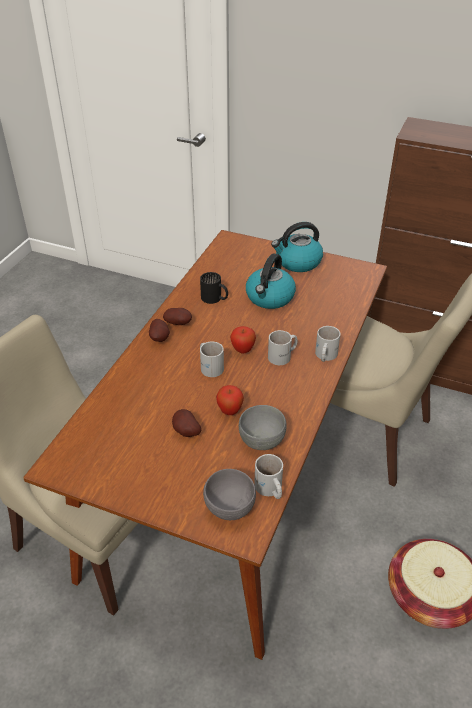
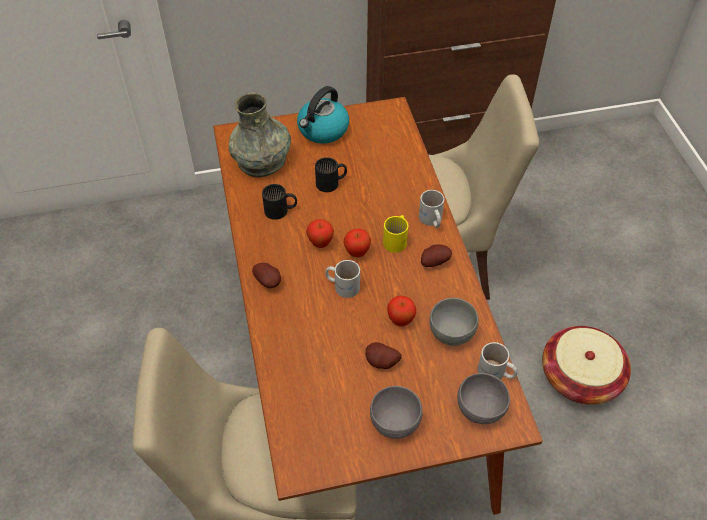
camera: 35 degrees left, 10 degrees up
potato [163,308,192,325] -> potato moved to [421,244,452,267]
kettle [246,253,296,309] -> black mug [315,157,347,192]
white mug [268,330,298,365] -> yellow mug [383,215,408,253]
none -> grey vase [229,93,291,178]
none -> apple [306,219,334,248]
none -> grey bowl [370,386,423,439]

